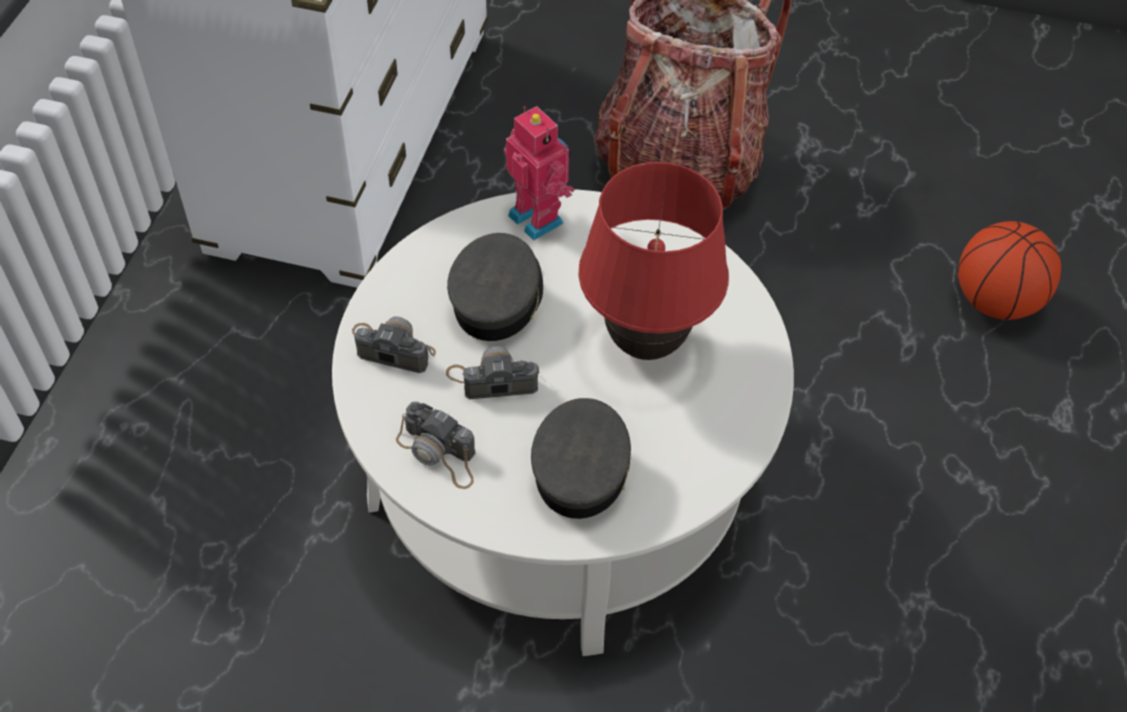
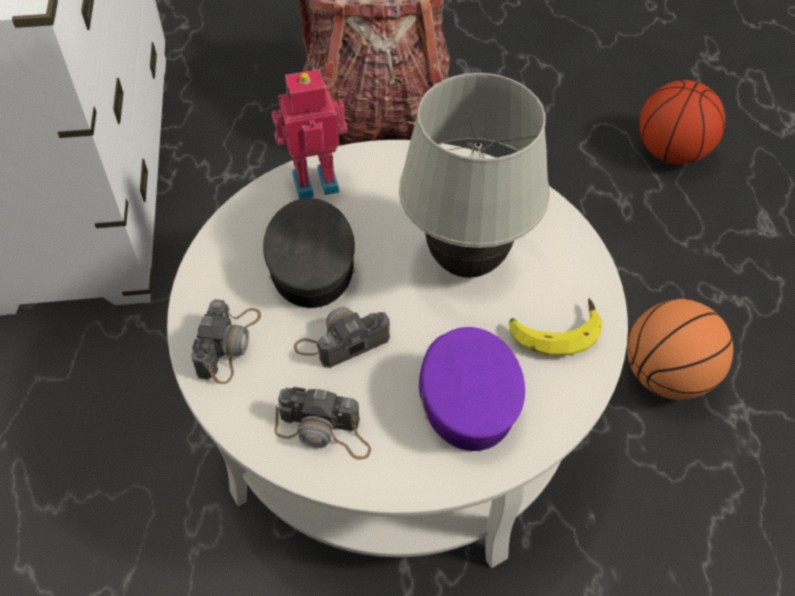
camera: 20 degrees left, 0 degrees up
camera [352,317,436,373] -> camera turned 105 degrees clockwise [191,299,261,384]
toy robot [504,106,574,241] -> toy robot turned 45 degrees counterclockwise [272,69,347,199]
grey cap [531,398,631,519] -> purple cap [419,327,525,451]
red table lamp [578,162,729,360] -> white table lamp [399,73,550,278]
none -> banana [509,298,602,355]
none -> basketball [627,299,733,400]

